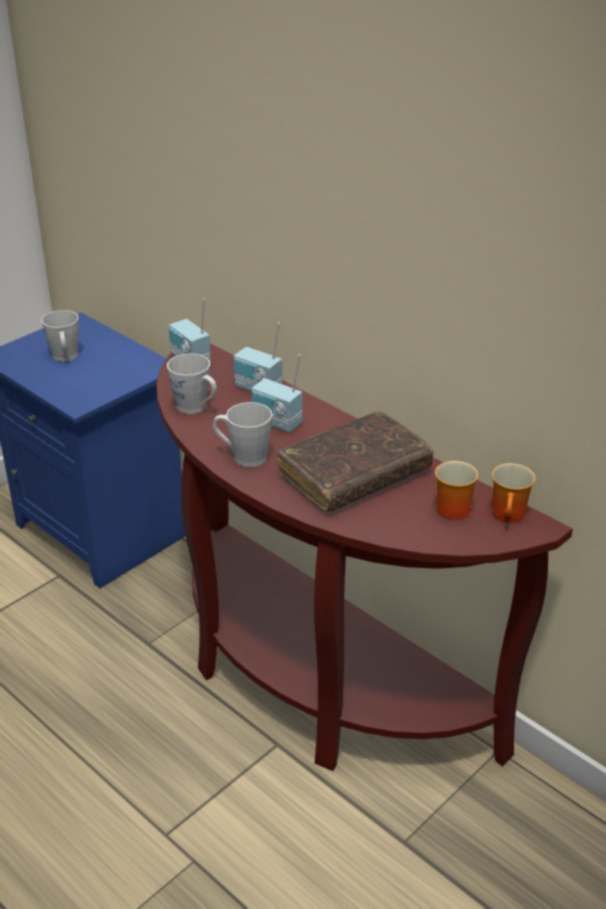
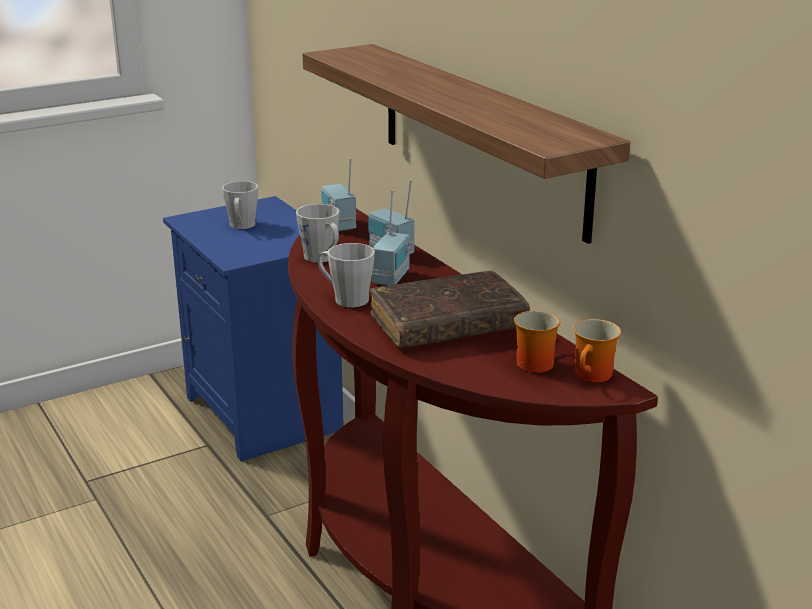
camera: 15 degrees right, 10 degrees down
radio [252,354,302,432] -> radio turned 120 degrees counterclockwise [372,190,411,286]
none -> shelf [303,44,630,244]

